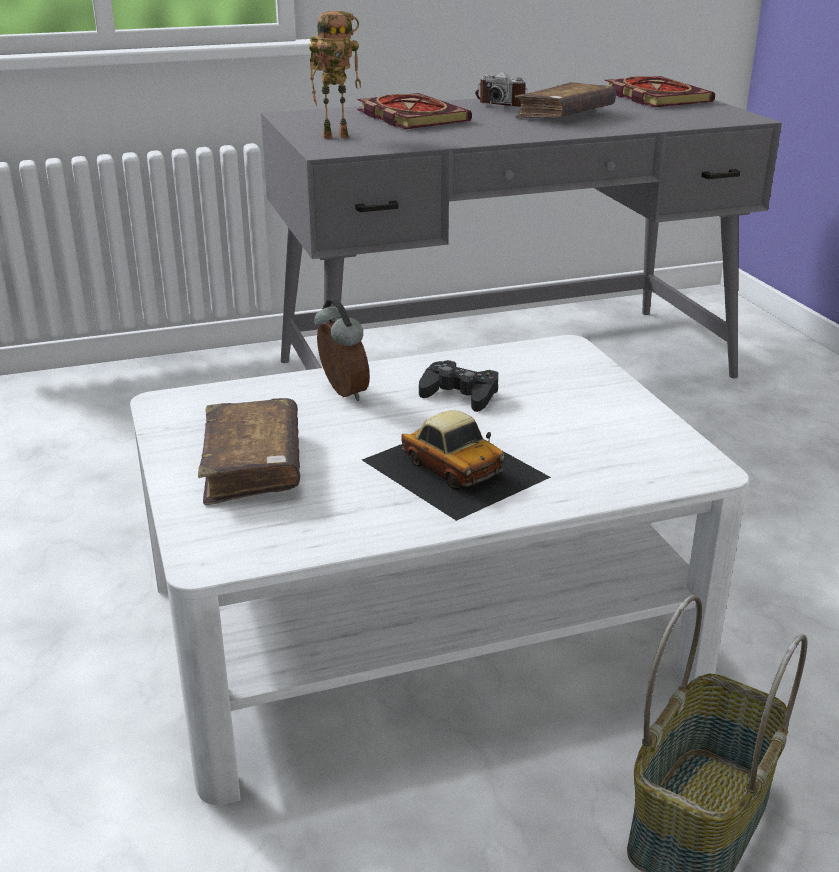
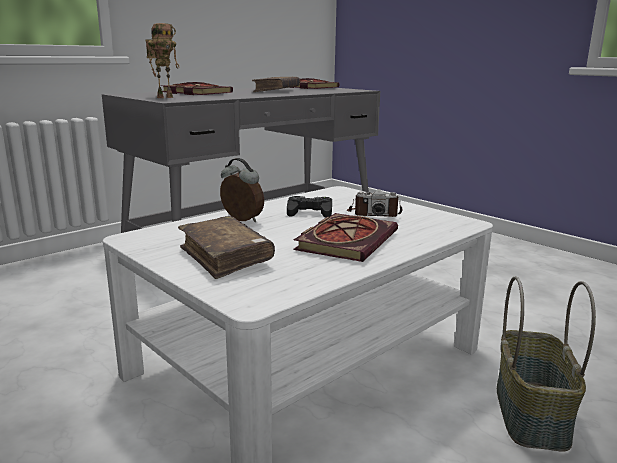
camera: 25 degrees left, 10 degrees down
toy car [362,410,551,521] -> book [293,213,398,262]
camera [475,72,528,107] -> camera moved to [347,189,402,217]

